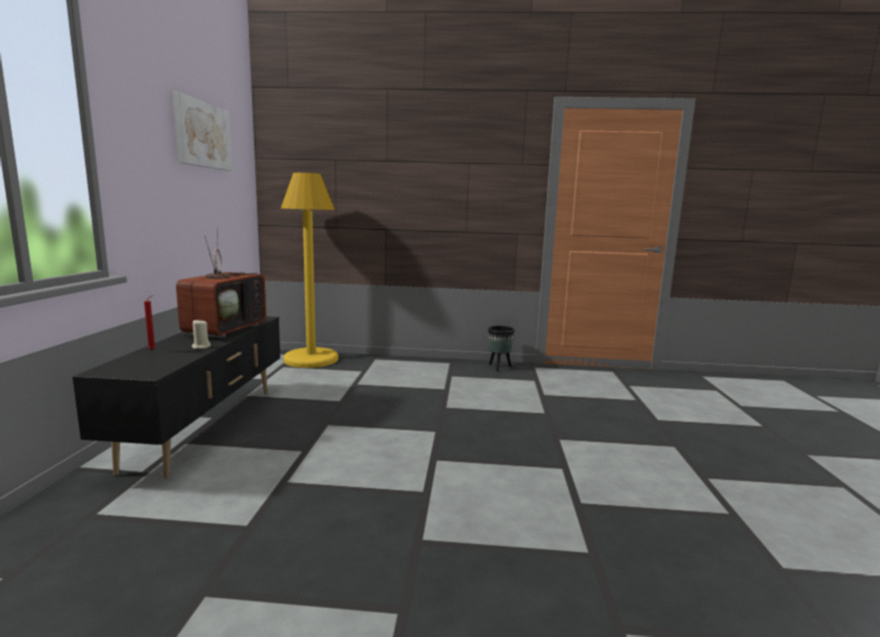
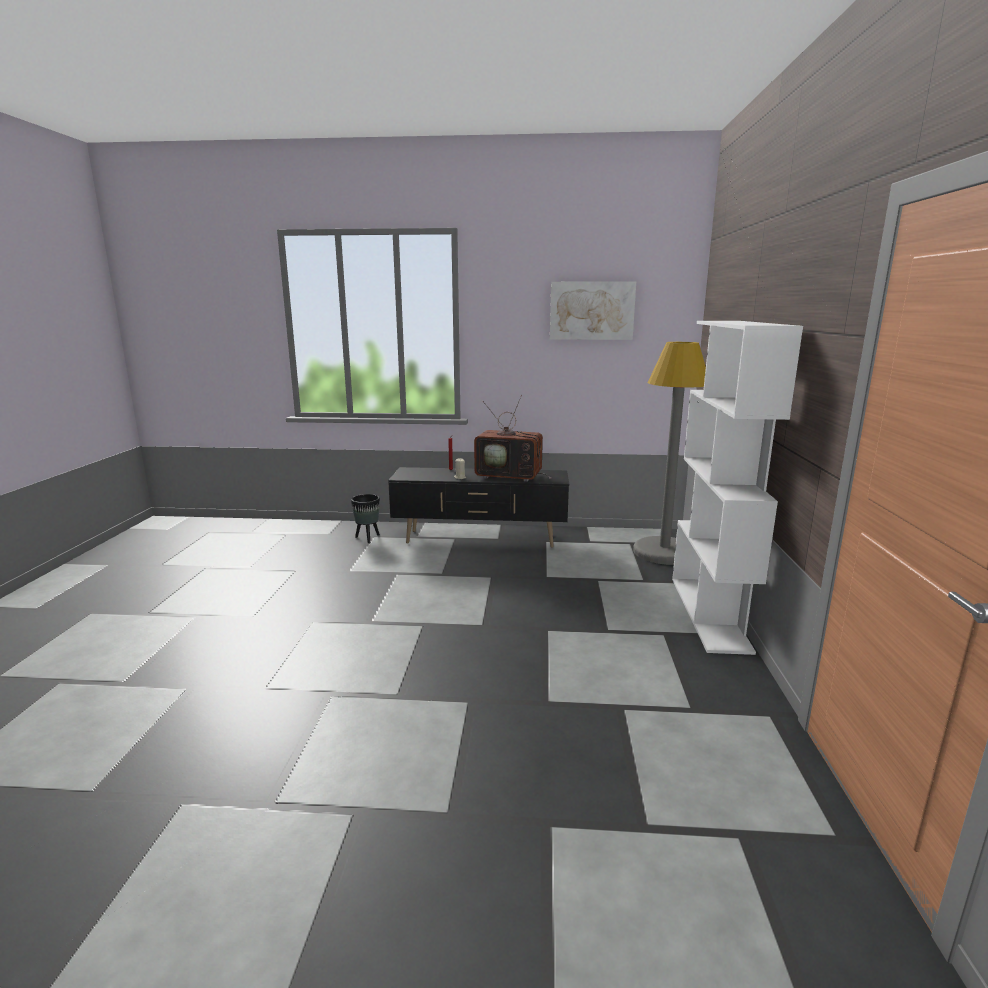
camera: 90 degrees right, 5 degrees up
yellow floor lamp [281,173,338,368] -> grey floor lamp [633,342,706,565]
black planter [488,326,515,371] -> black planter moved to [351,494,380,543]
none -> white bookcase [672,321,803,655]

